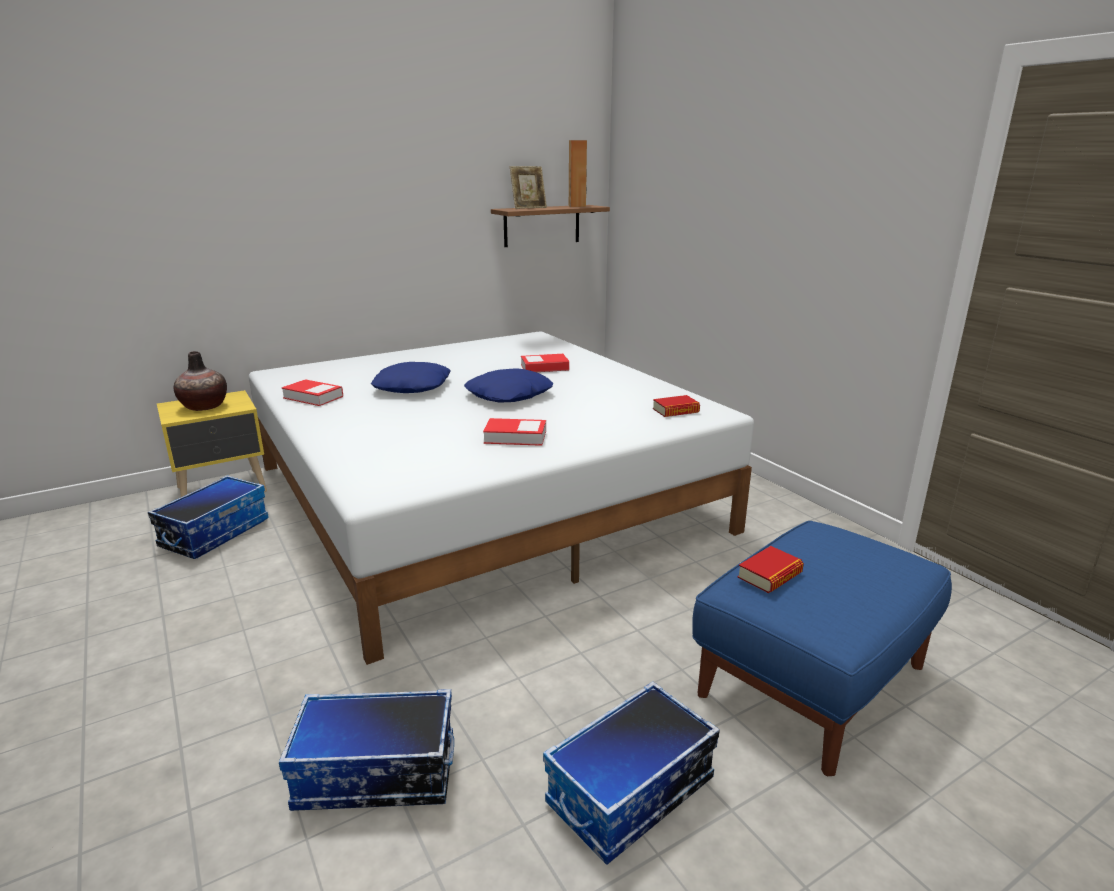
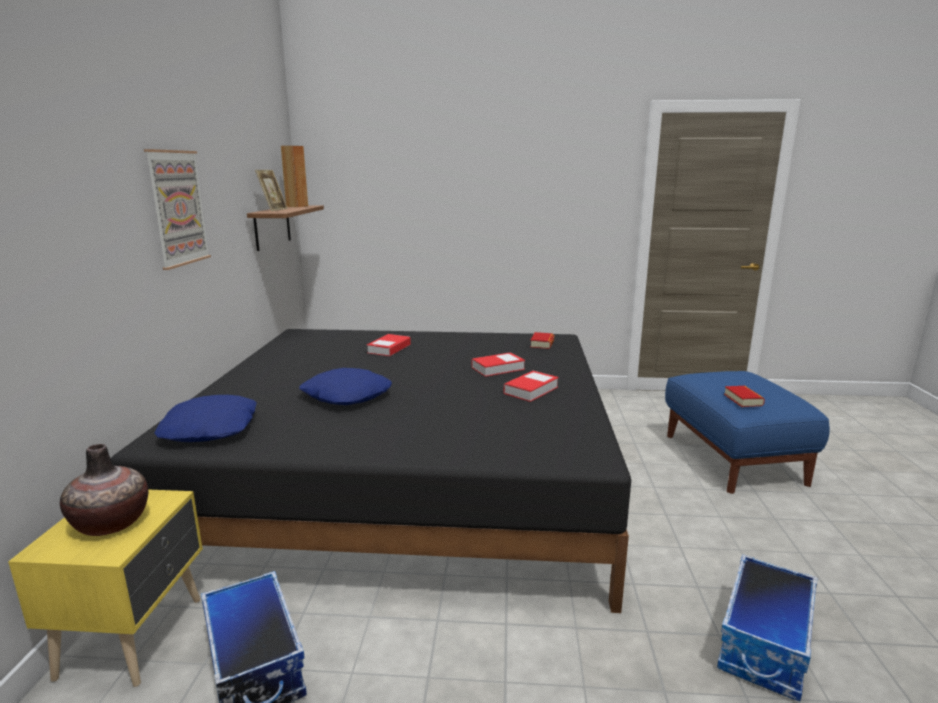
camera: 55 degrees left, 5 degrees down
white bed [249,331,754,665] -> black bed [111,329,631,613]
book [282,379,343,406] -> book moved to [472,352,525,377]
blue pillow [464,368,553,403] -> blue pillow moved to [154,395,257,442]
storage box [543,682,720,865] -> none
none -> picture [144,149,211,270]

